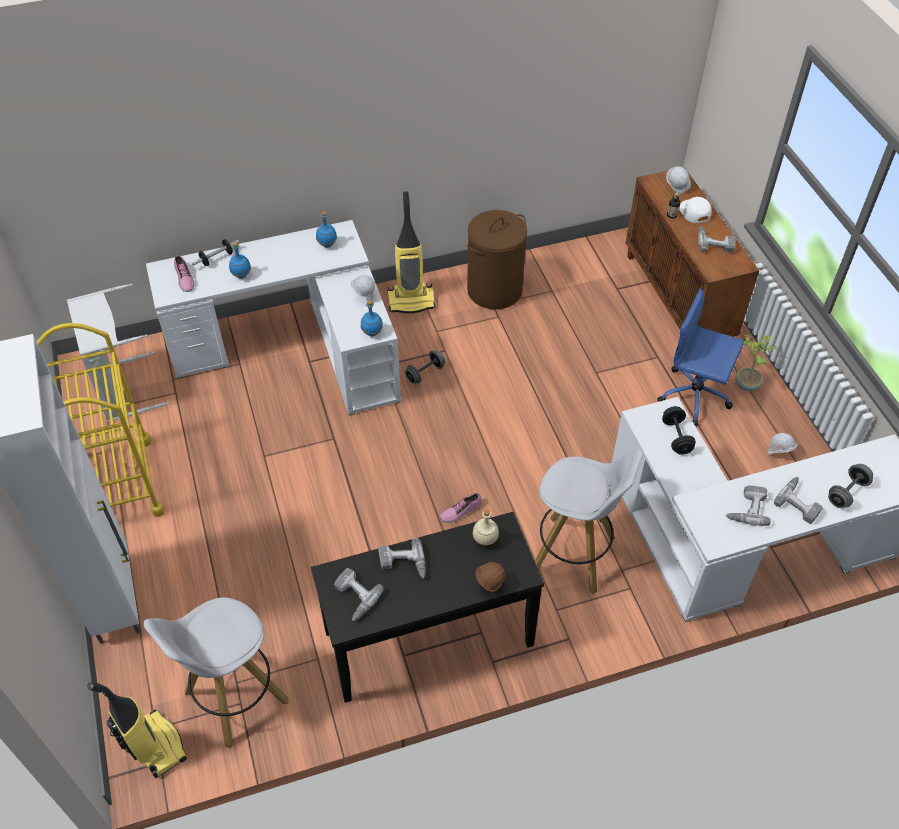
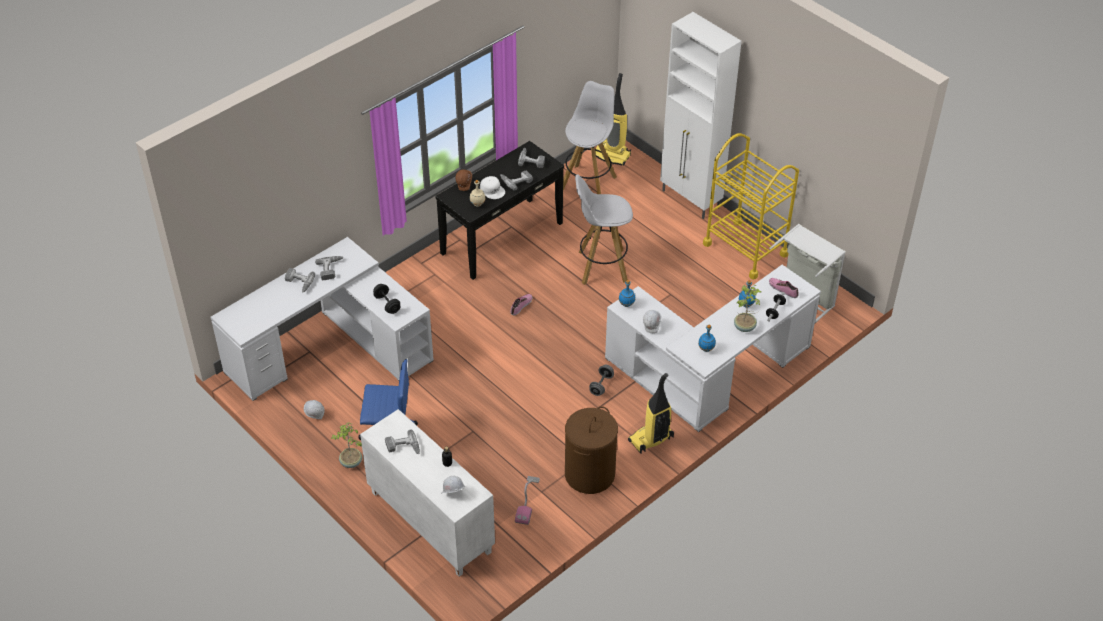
camera: 155 degrees right, 5 degrees down
white stool [535,449,643,594] -> white stool moved to [575,174,633,285]
brown cabinet [626,167,759,337] -> white cabinet [360,409,495,577]
white cap [679,197,711,223] -> white cap moved to [480,176,505,199]
grey dumbbell [828,464,873,508] -> none
none -> vacuum cleaner [515,476,540,525]
none -> potted plant [734,285,761,332]

